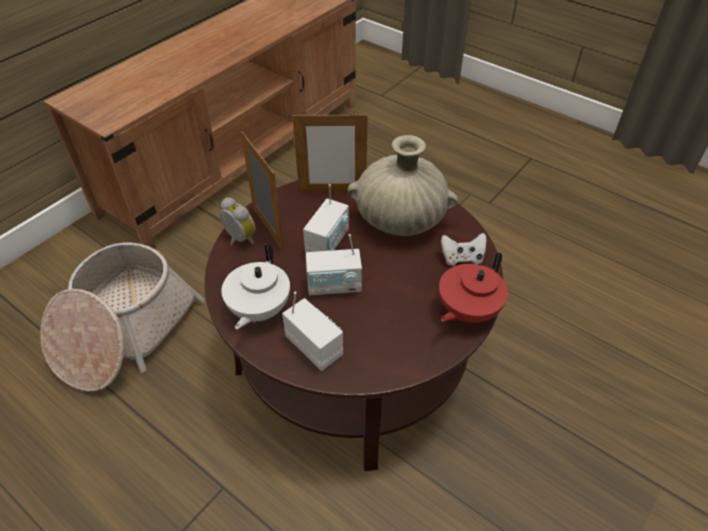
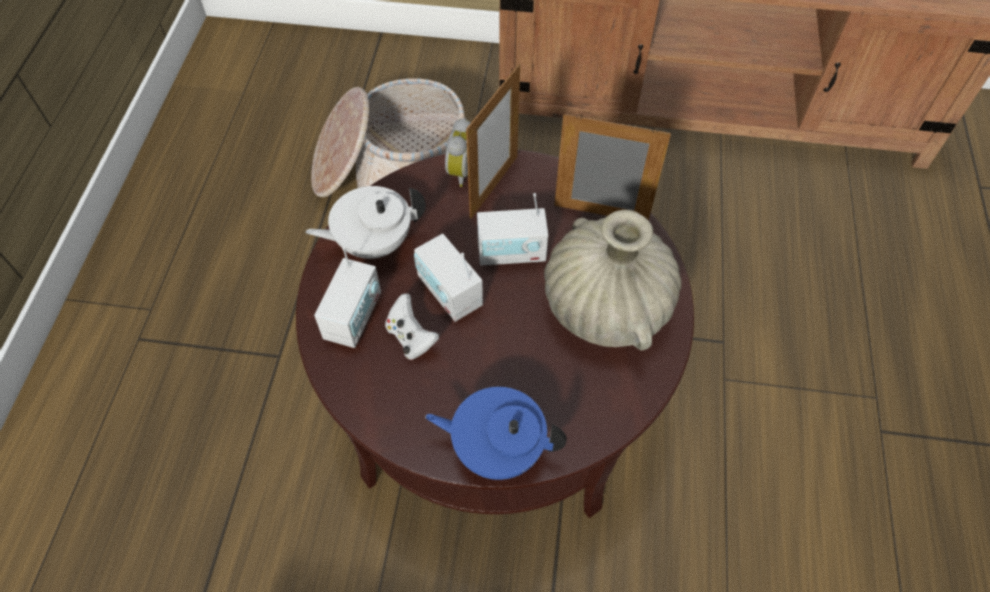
camera: 60 degrees right, 10 degrees up
picture frame [292,111,368,193] -> picture frame turned 135 degrees clockwise [554,114,671,221]
red teapot [439,251,508,323] -> blue teapot [425,387,567,480]
white game controller [441,233,486,266] -> white game controller moved to [385,294,439,360]

